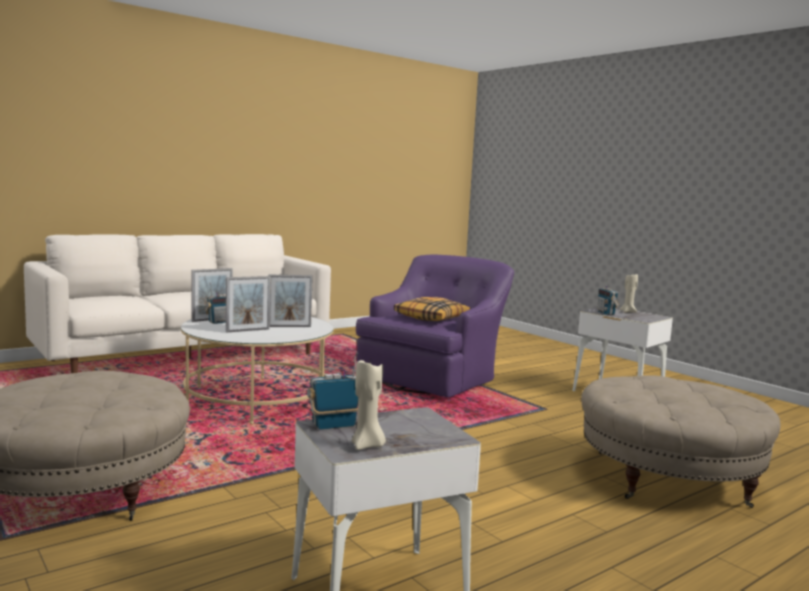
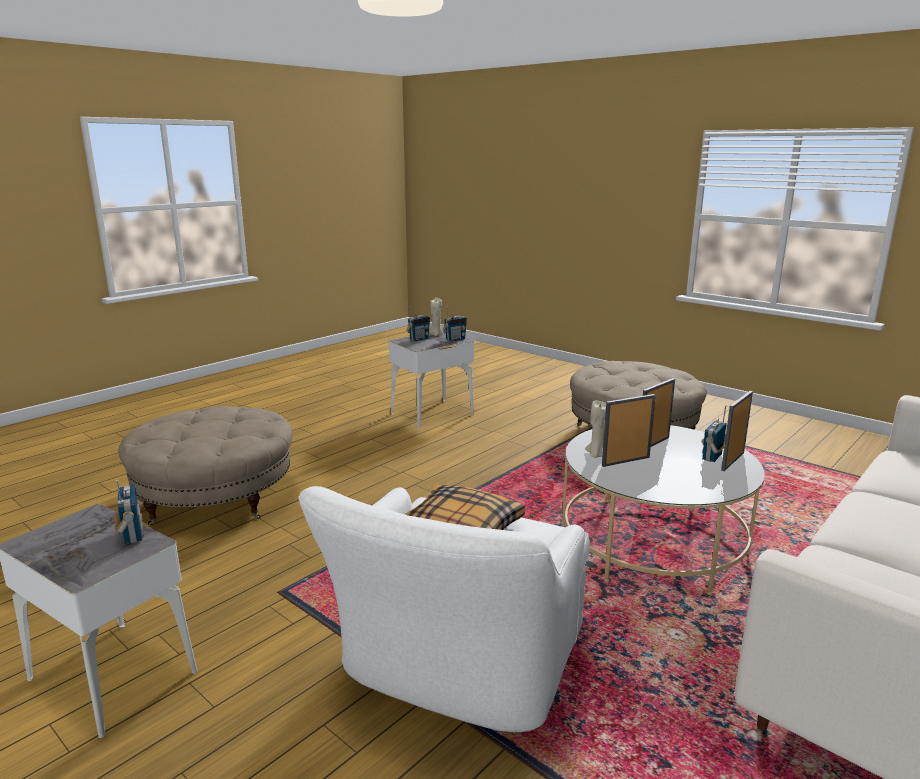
camera: 170 degrees right, 10 degrees up
purple armchair [356,254,514,397] -> white armchair [299,486,590,732]
beige candle [620,274,638,313] -> beige candle moved to [585,401,606,458]
none -> radio [406,306,430,341]

